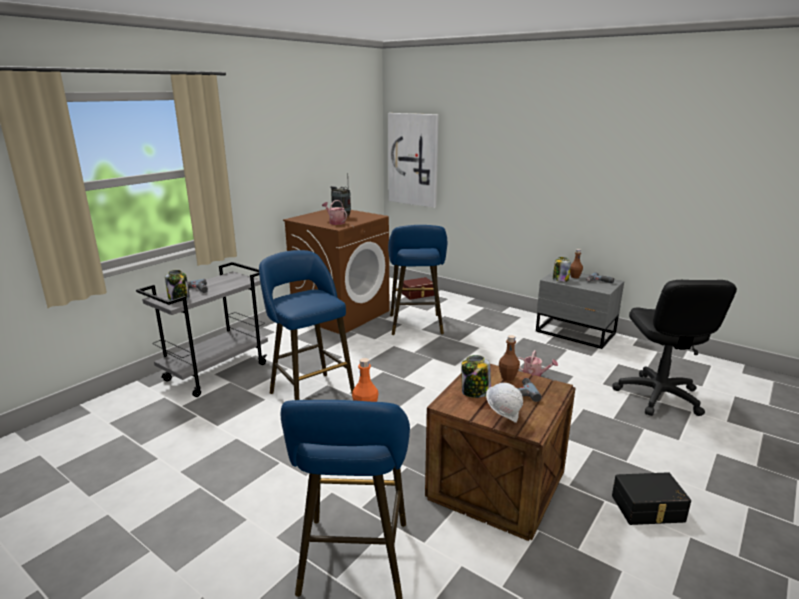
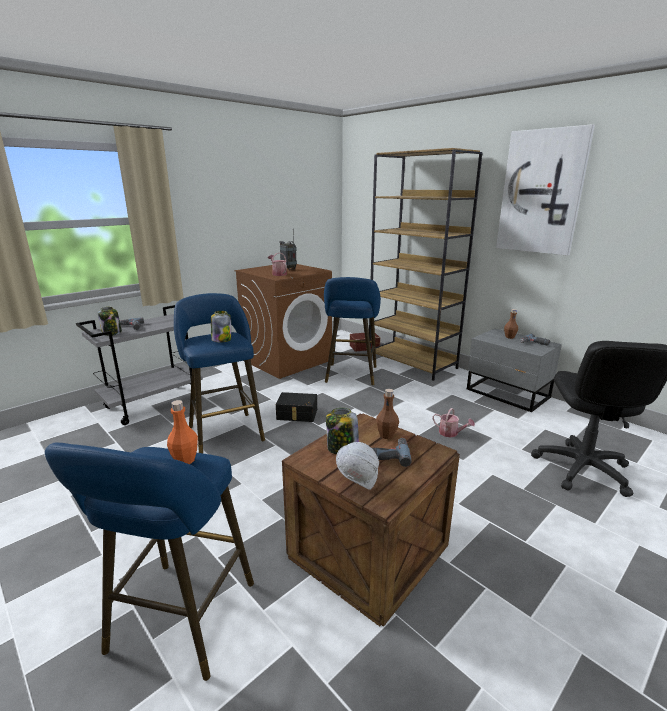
camera: 10 degrees right, 0 degrees up
picture [388,113,439,208] -> picture moved to [496,124,595,256]
jar [553,257,571,282] -> jar moved to [211,311,231,342]
black storage box [612,472,691,525] -> black storage box moved to [276,392,317,422]
none -> brown bookcase [369,148,483,381]

